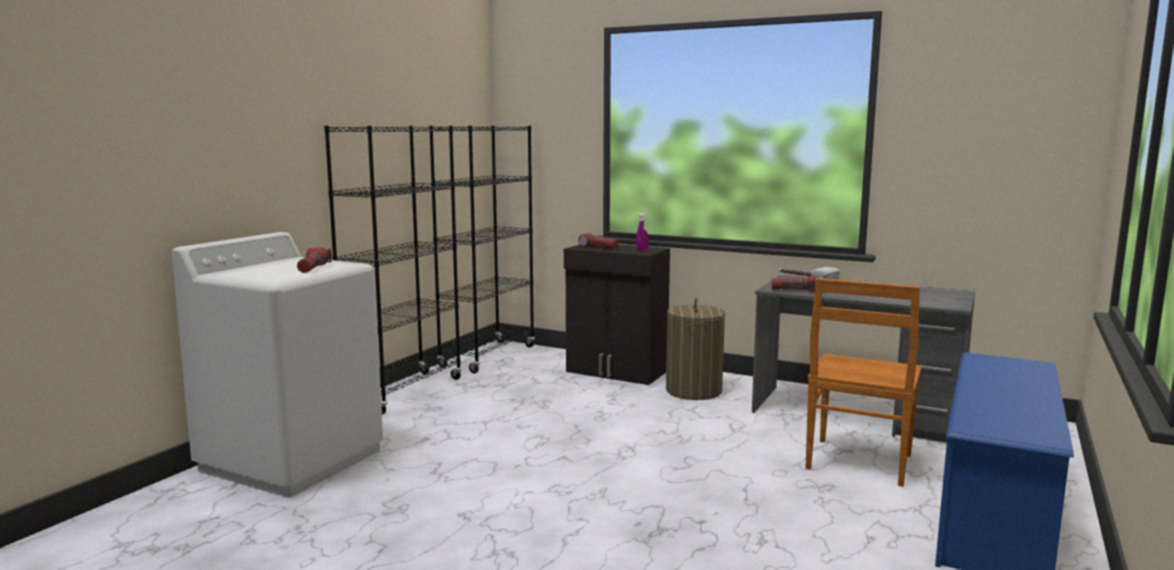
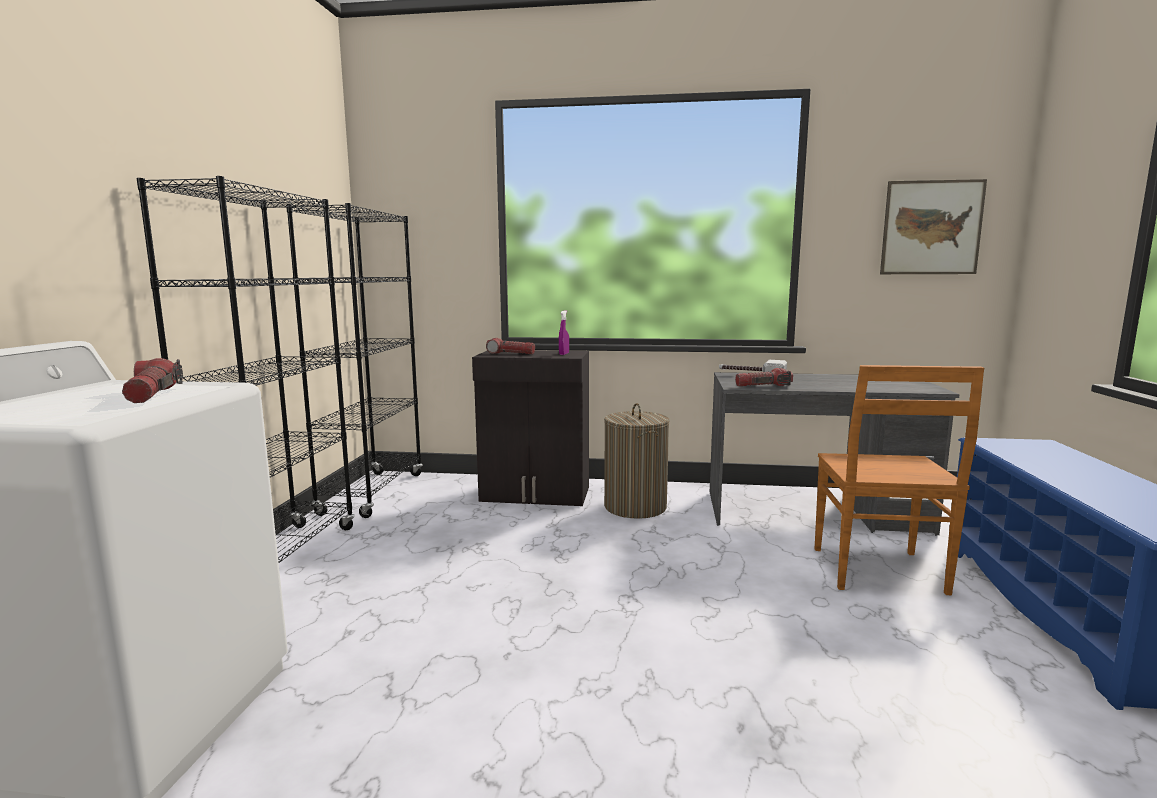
camera: 20 degrees left, 0 degrees up
none -> picture [880,179,987,274]

